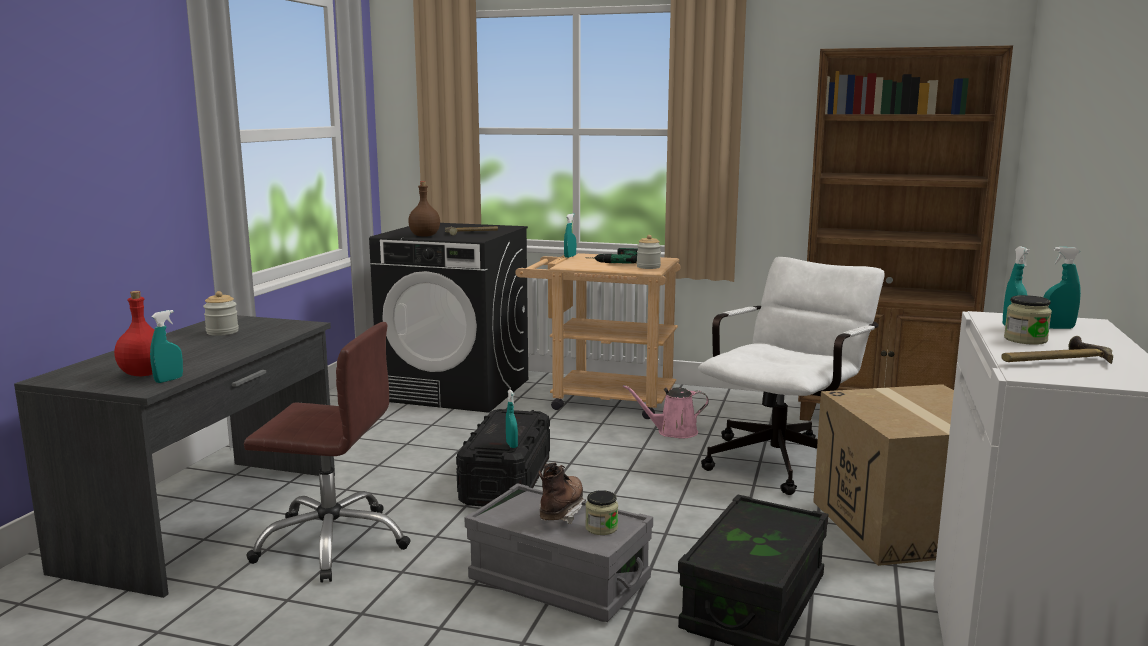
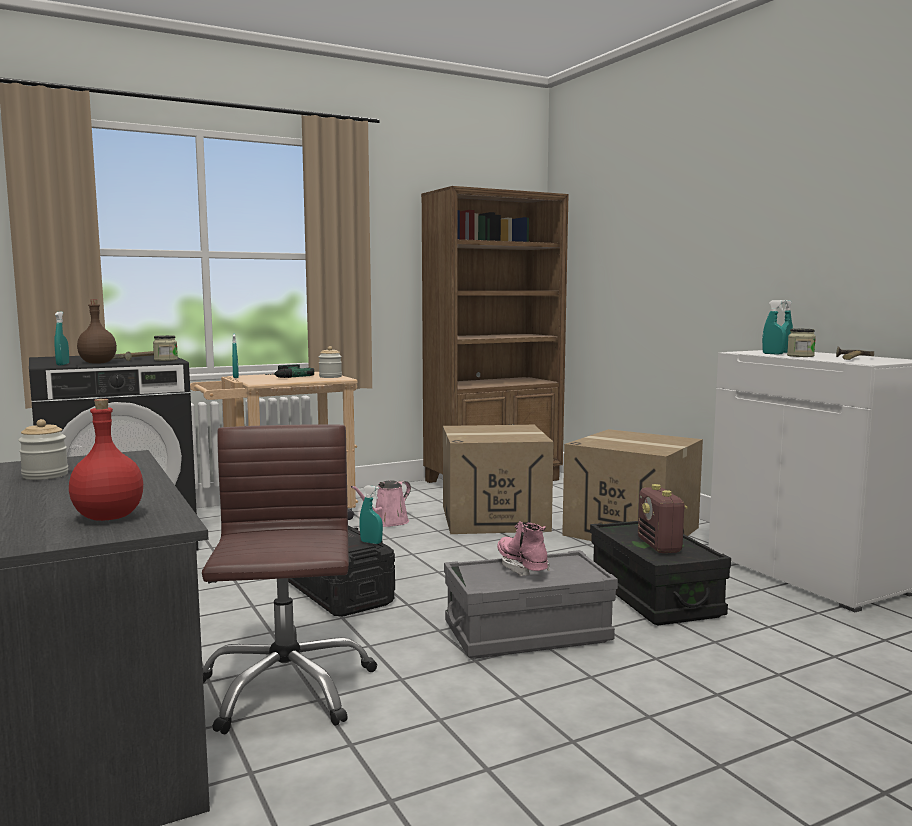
camera: 45 degrees left, 5 degrees down
turquoise spray bottle [150,310,183,383] -> turquoise spray bottle moved to [54,311,69,365]
brown office chair [244,322,411,583] -> brown office chair turned 60 degrees counterclockwise [202,424,377,734]
brown boot [538,463,586,524] -> pink boot [497,521,549,576]
jar [585,490,618,535] -> jar moved to [153,335,178,361]
white office chair [698,257,885,495] -> cardboard box [443,425,553,534]
none -> radio [638,484,688,553]

